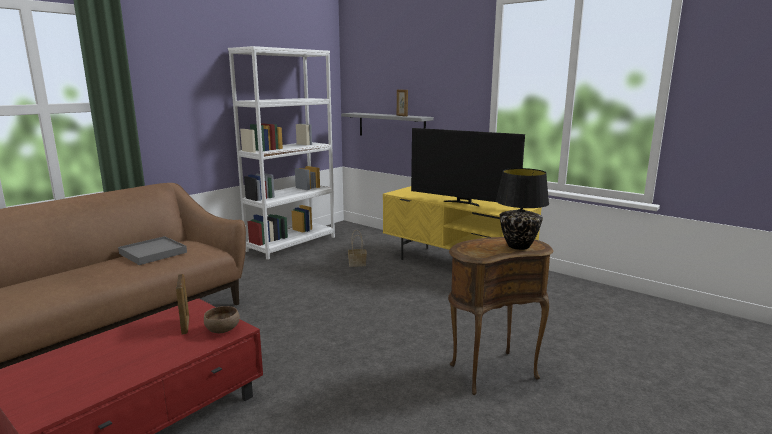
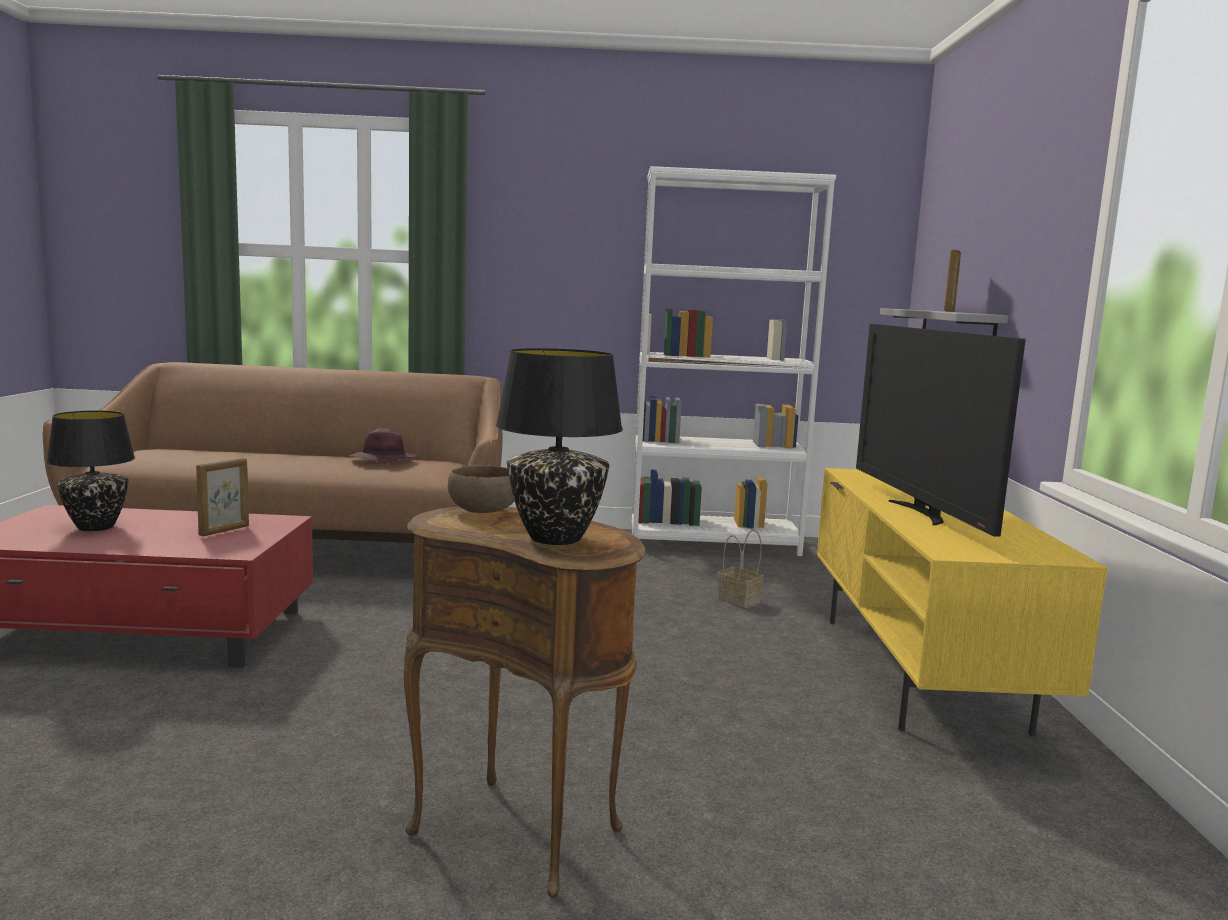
camera: 50 degrees right, 5 degrees down
grey tray [118,236,187,265] -> purple hat [349,428,418,464]
brown bowl [204,306,240,333] -> brown bowl moved to [448,465,515,513]
none -> black table lamp [46,410,135,531]

